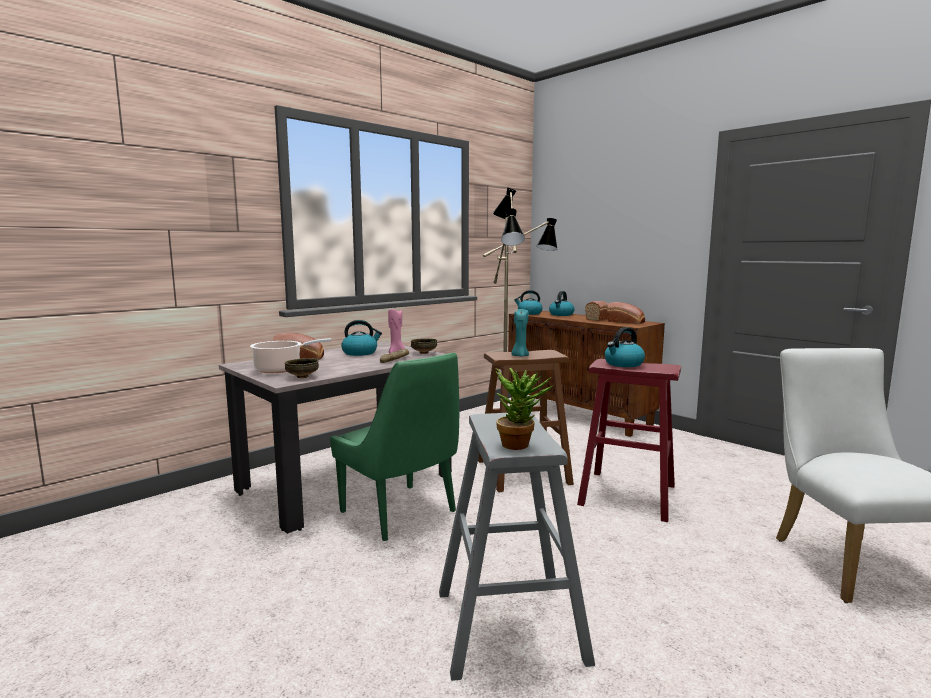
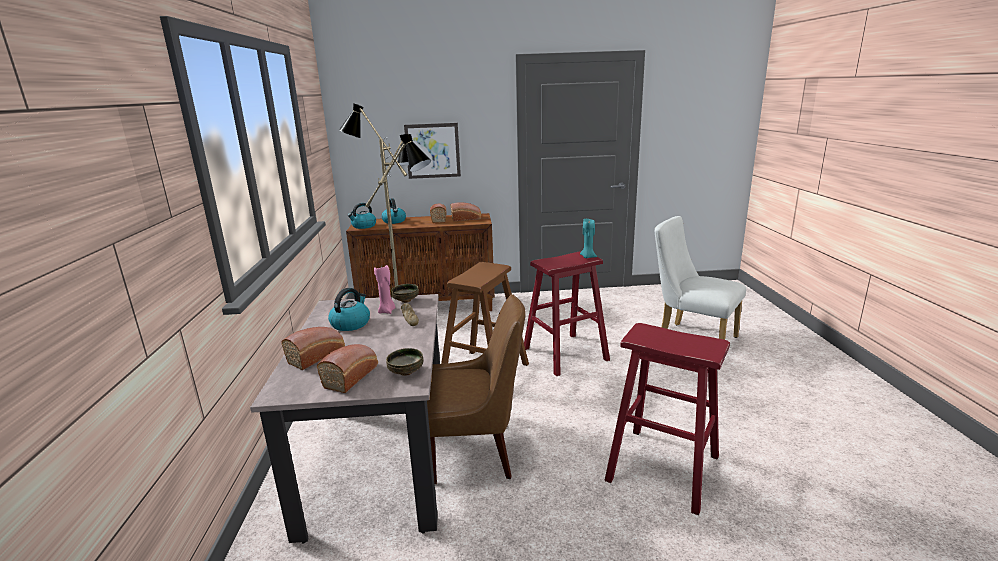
camera: 50 degrees left, 10 degrees up
cooking pot [250,338,331,373] -> bread [317,344,378,393]
green chair [330,352,459,541] -> brown chair [427,294,526,484]
grey stool [439,413,595,681] -> red stool [604,323,730,515]
potted plant [495,368,554,450] -> none
turquoise candle [511,308,529,357] -> turquoise candle moved to [580,219,597,258]
kettle [604,327,645,367] -> none
none -> picture [404,123,461,179]

